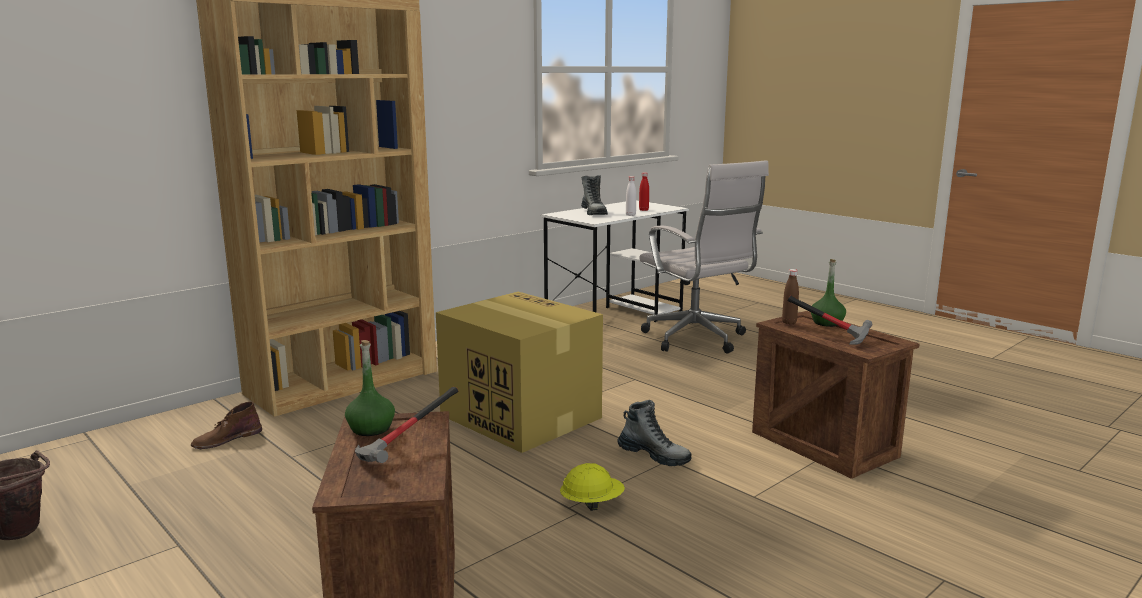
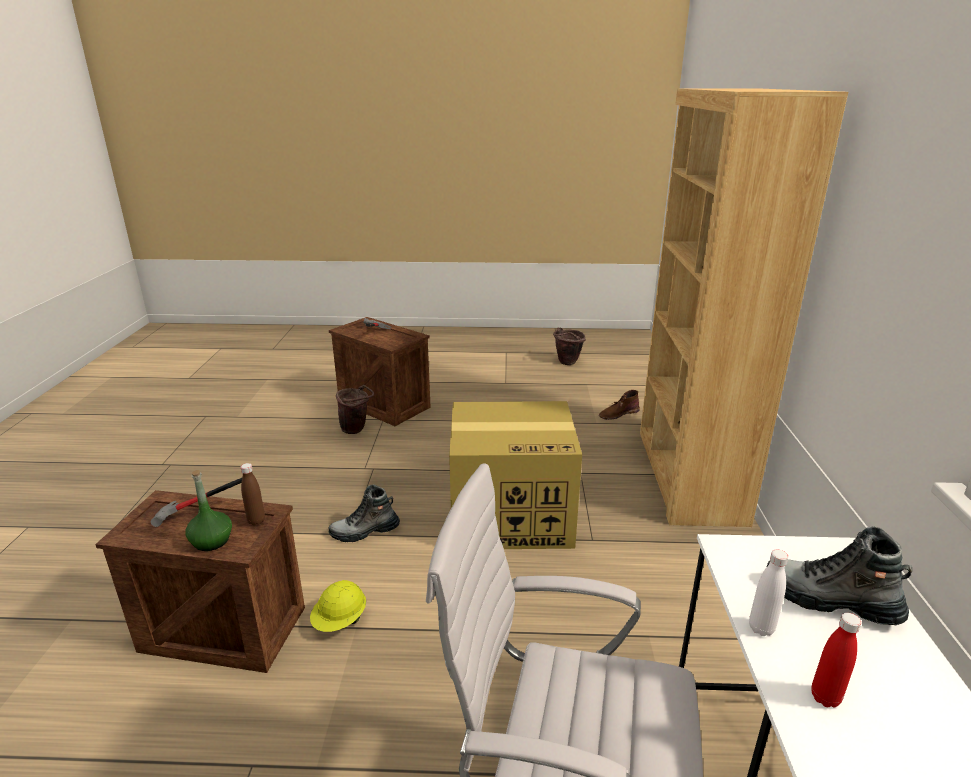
camera: 135 degrees right, 10 degrees up
brown boot [191,402,262,449] -> brown boot turned 120 degrees counterclockwise [599,390,640,420]
green bottle [345,340,395,436] -> none
yellow hard hat [560,463,625,511] -> yellow hard hat moved to [310,580,366,632]
none -> brown bucket [336,385,374,434]

